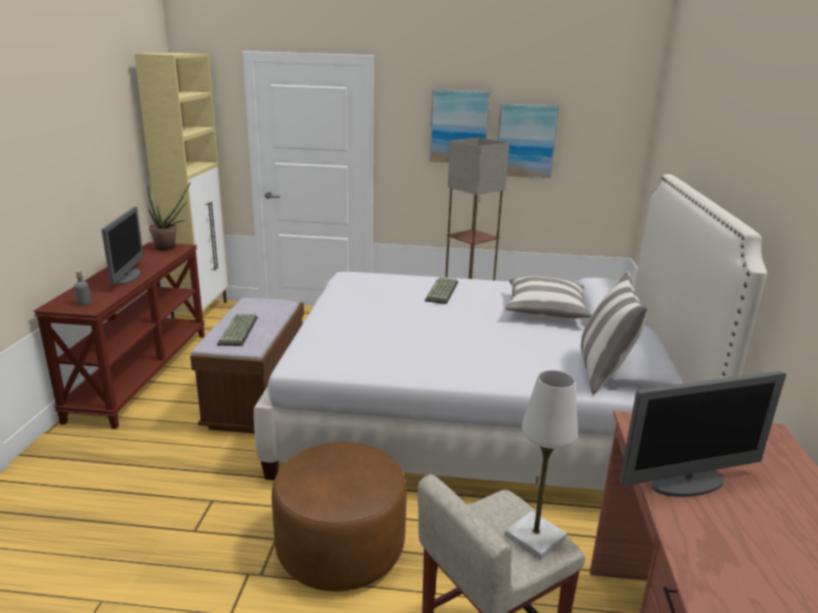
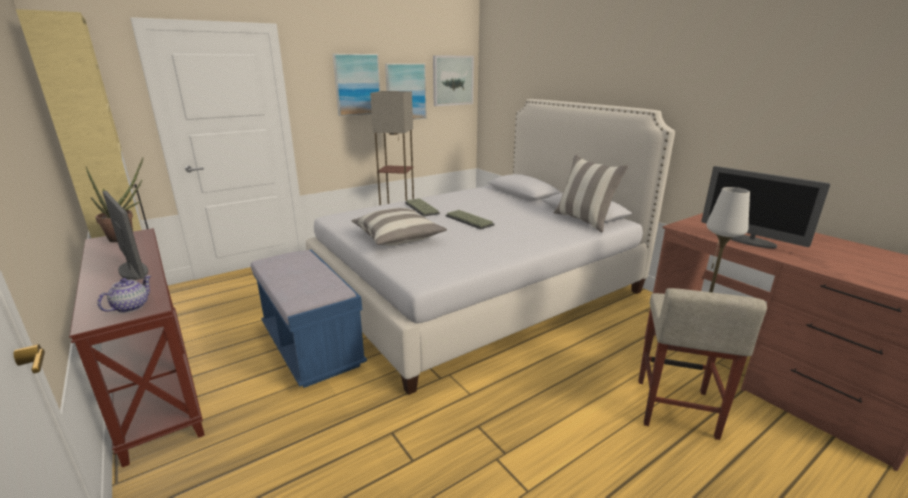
camera: 40 degrees left, 0 degrees up
grey bottle [74,270,92,306] -> teapot [97,275,151,313]
brown bench [190,298,304,434] -> blue bench [251,249,367,388]
keyboard [217,314,258,346] -> keyboard moved to [446,210,495,229]
brown ottoman [272,442,407,592] -> none
pillow [506,276,592,320] -> pillow moved to [351,208,447,246]
monitor [619,371,786,497] -> monitor turned 105 degrees clockwise [701,166,831,249]
none -> picture [433,55,474,106]

